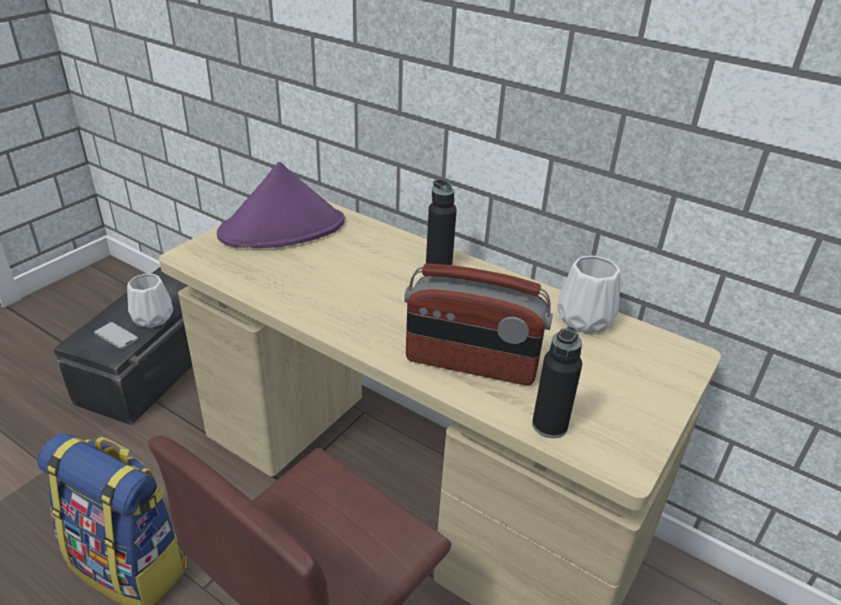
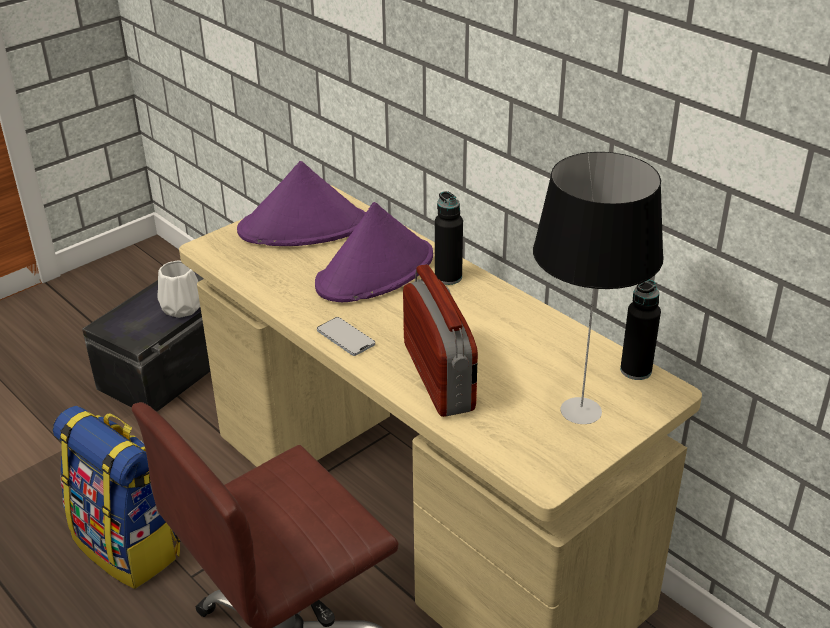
camera: 15 degrees right, 0 degrees up
phone [94,322,138,349] -> phone moved to [317,317,375,356]
radio [404,263,553,385] -> radio turned 135 degrees counterclockwise [403,264,478,417]
black bottle [532,326,582,438] -> black bottle moved to [620,280,661,380]
white vase [557,256,621,333] -> none
none -> purple hat [315,202,433,302]
none -> table lamp [533,152,664,424]

